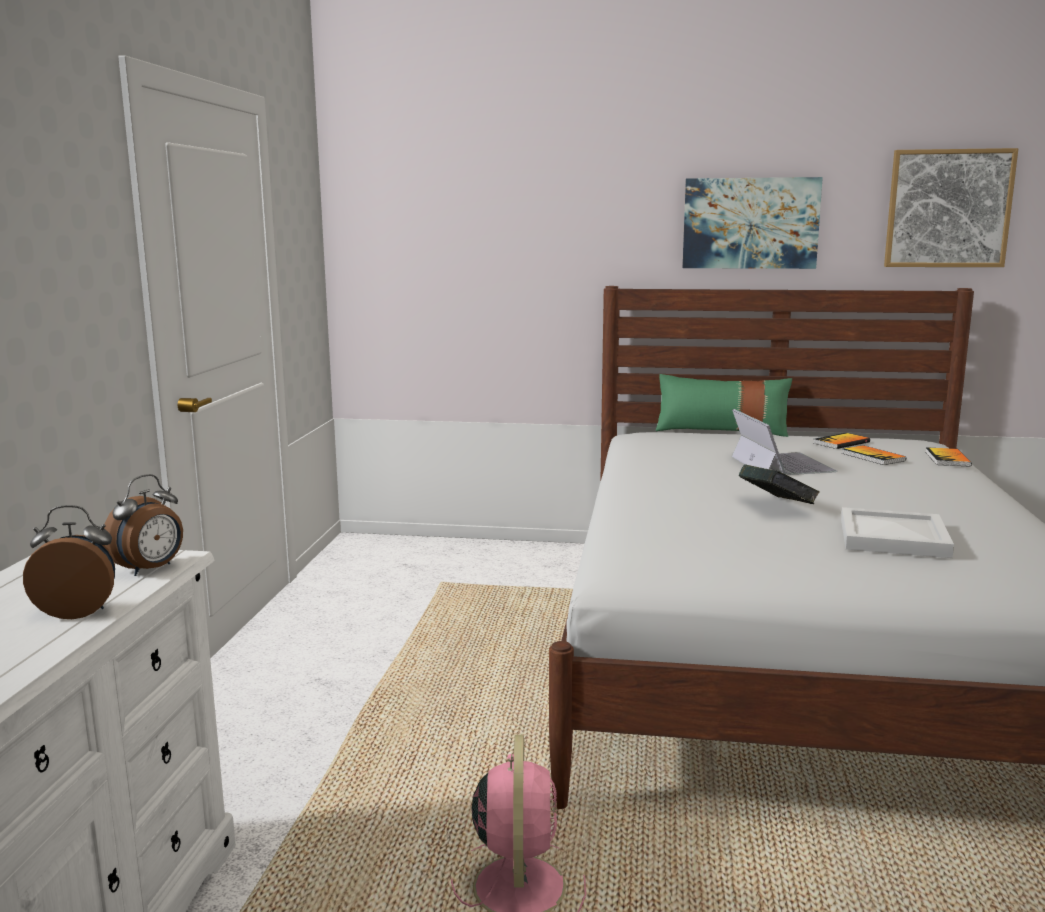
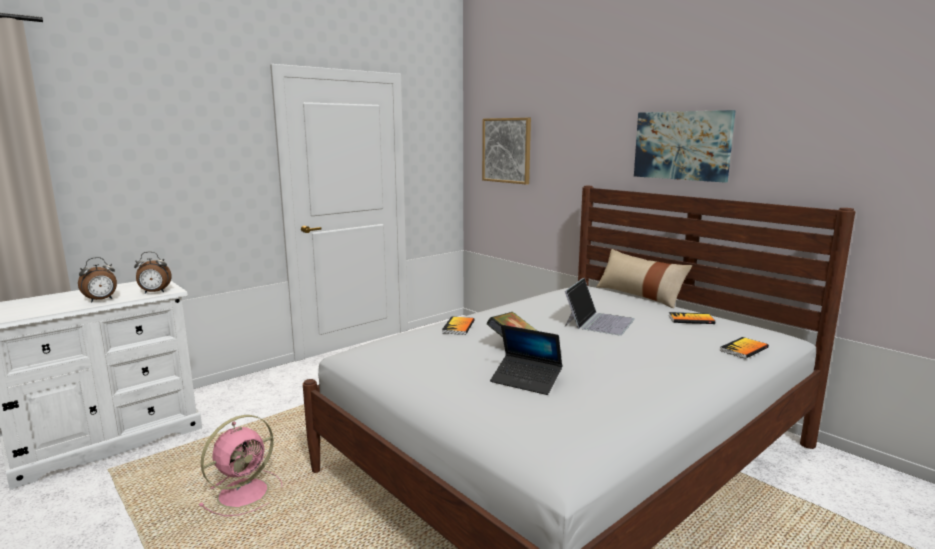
camera: 40 degrees right, 0 degrees up
alarm clock [23,505,115,619] -> alarm clock turned 105 degrees clockwise [78,257,117,302]
green pillow [655,374,792,437] -> beige pillow [597,249,692,308]
book [841,445,906,465] -> book moved to [442,316,474,335]
white tray [841,507,954,558] -> laptop [490,325,563,395]
picture [884,148,1019,267] -> picture moved to [482,118,531,185]

